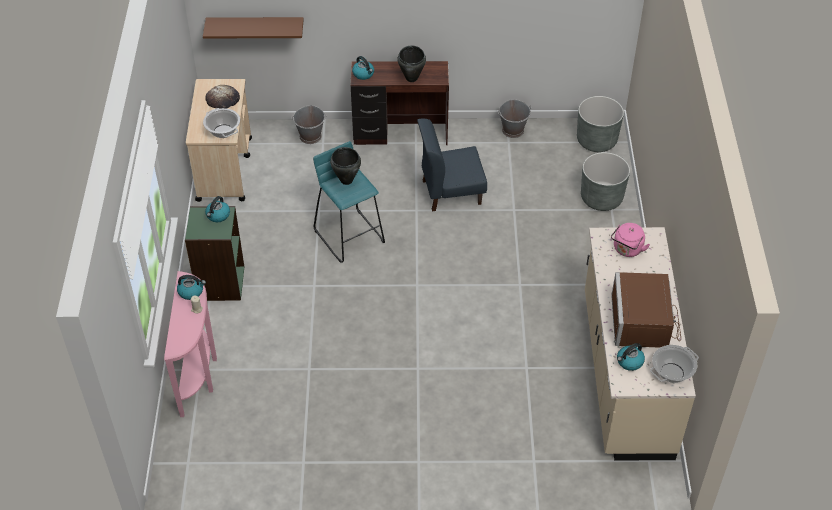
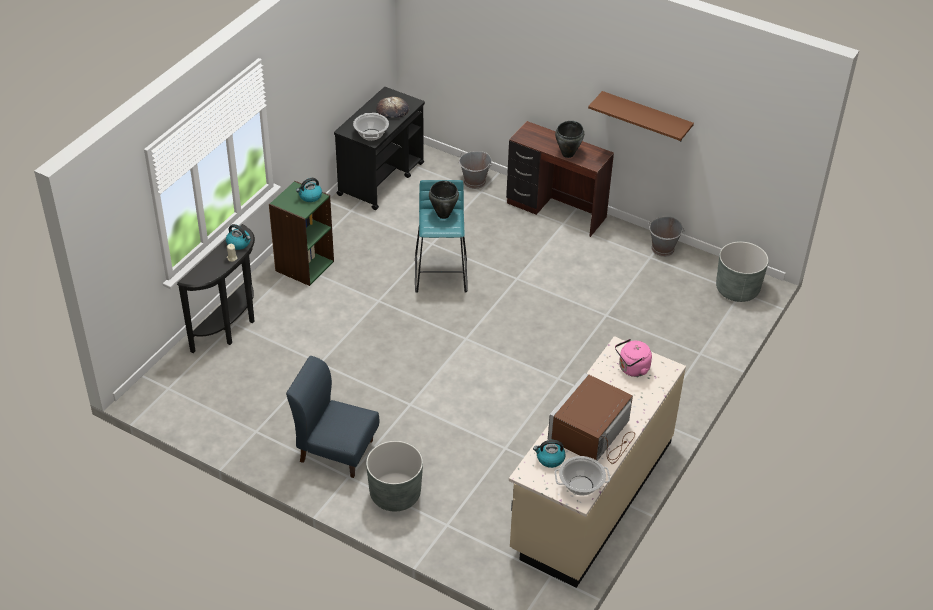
camera: 30 degrees right, 5 degrees down
pink console table [164,271,217,417] -> black console table [177,224,255,353]
beige cart [186,79,252,202] -> black cart [334,87,425,210]
brown shelf [203,17,304,39] -> brown shelf moved to [588,91,694,141]
kettle [352,56,374,80] -> none
blue chair [417,118,487,211] -> blue chair moved to [286,356,379,478]
grey planter [581,152,630,211] -> grey planter moved to [366,441,423,512]

